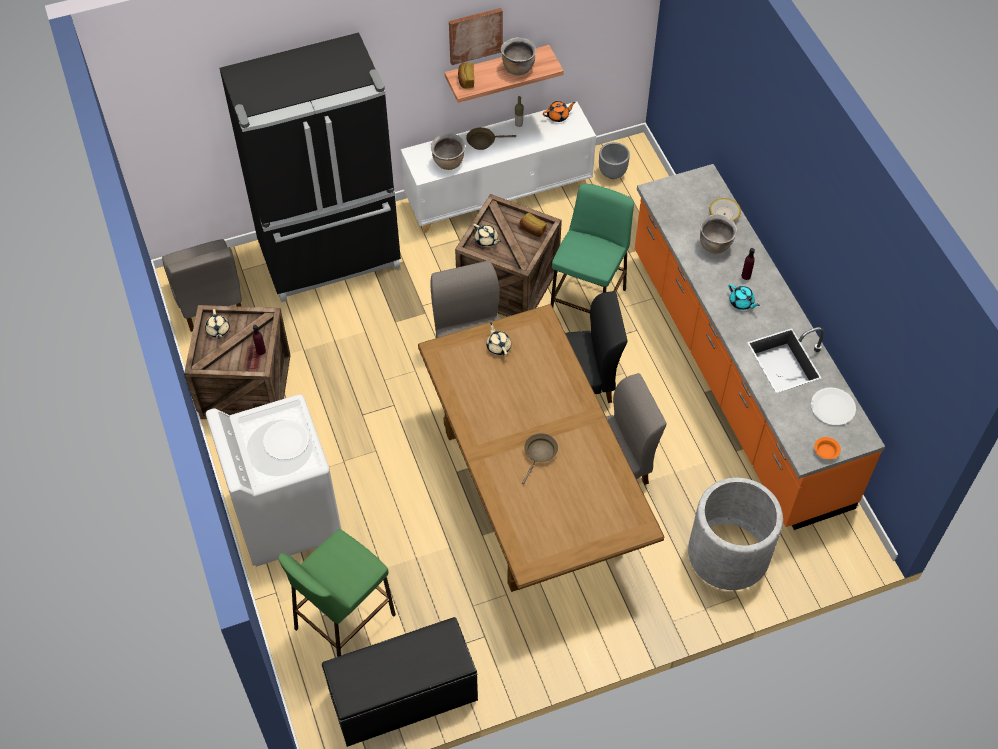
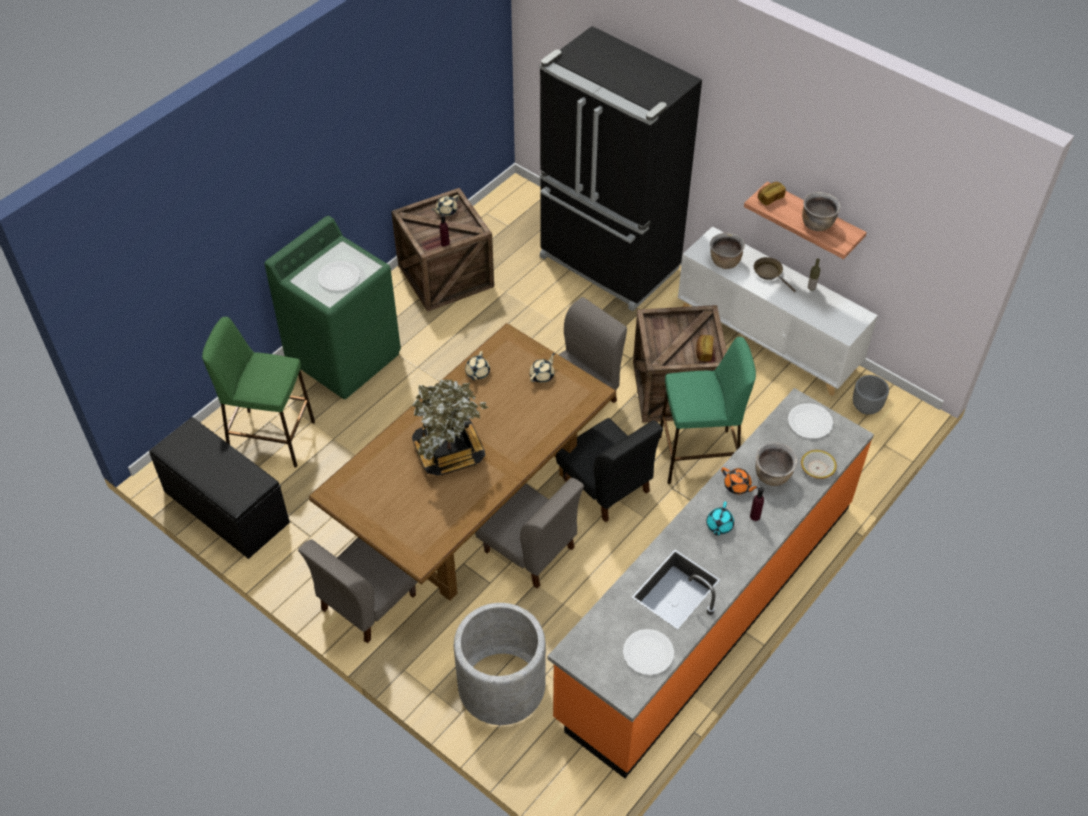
camera: 60 degrees right, 5 degrees down
grey chair [162,239,242,332] -> grey chair moved to [298,537,418,643]
white washing machine [206,395,342,567] -> green washing machine [264,216,401,399]
picture [449,8,503,65] -> none
beige teapot [473,224,501,247] -> beige teapot moved to [465,351,490,380]
brown frying pan [522,433,558,485] -> potted plant [412,379,488,476]
orange teapot [543,101,576,122] -> orange teapot moved to [721,467,759,494]
orange bowl [814,437,841,459] -> none
none -> white plate [788,403,833,439]

